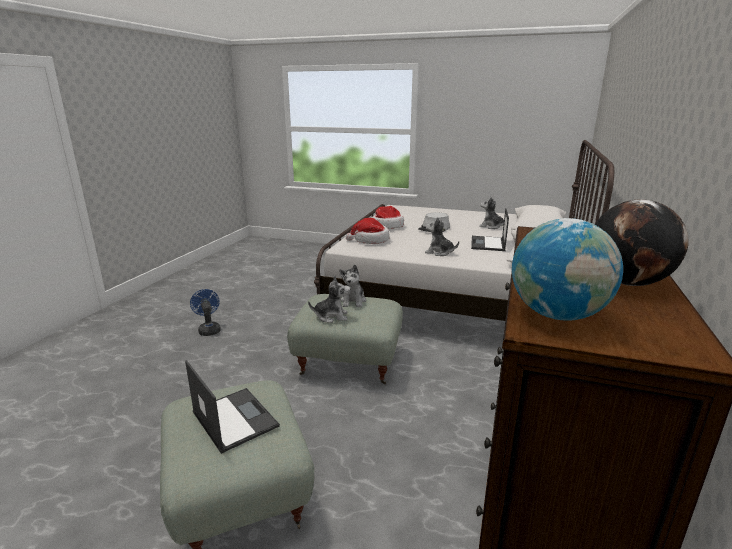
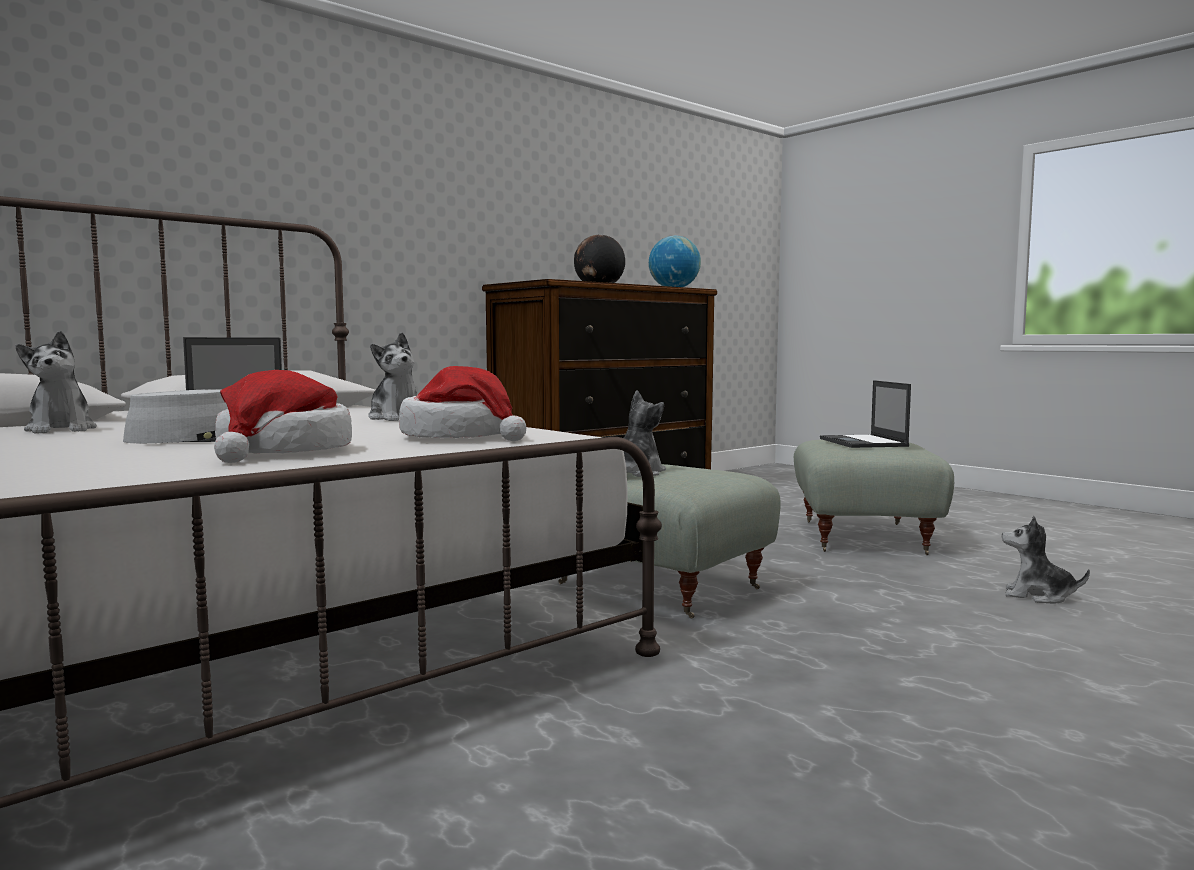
camera: 150 degrees left, 15 degrees down
blue fan [190,289,221,336] -> none
plush toy [308,275,351,323] -> plush toy moved to [1002,516,1090,604]

